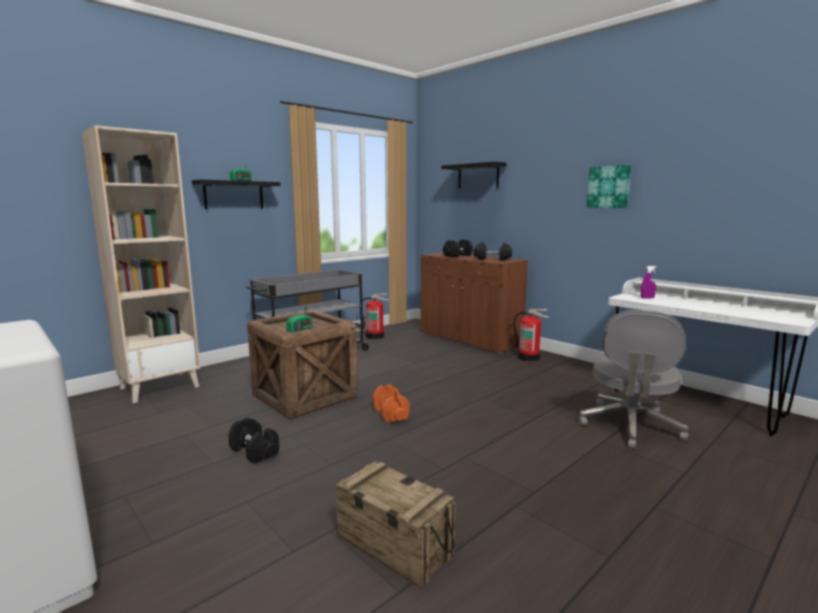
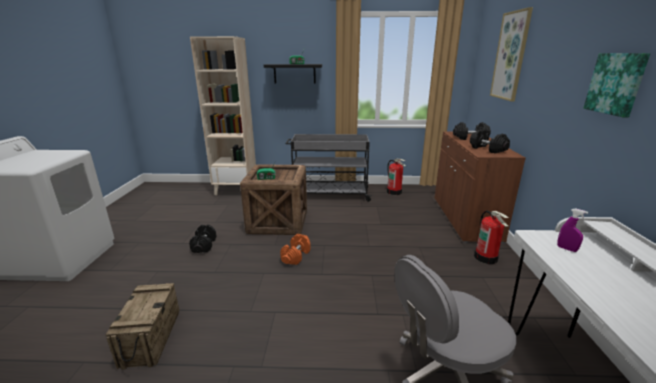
camera: 45 degrees right, 10 degrees up
black shelf [441,161,507,188] -> picture [490,7,533,102]

